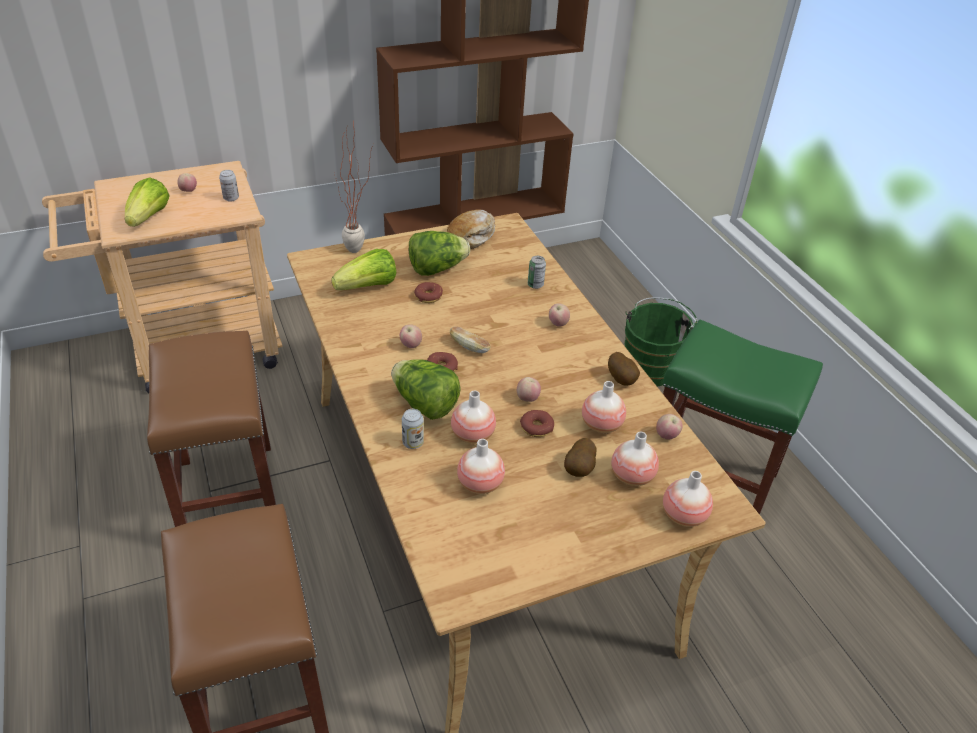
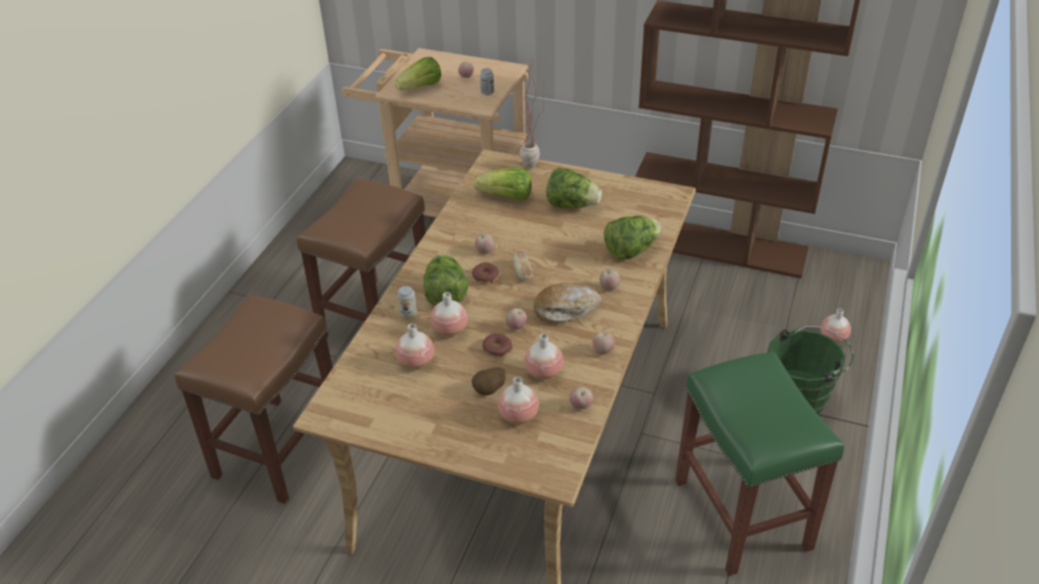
camera: 45 degrees right, 0 degrees up
donut [414,282,443,303] -> none
bread [447,209,495,249] -> bread moved to [533,283,602,323]
can [528,256,546,289] -> lettuce [604,216,662,260]
potato [608,352,640,386] -> apple [593,332,615,355]
vase [663,471,713,527] -> vase moved to [820,308,851,343]

